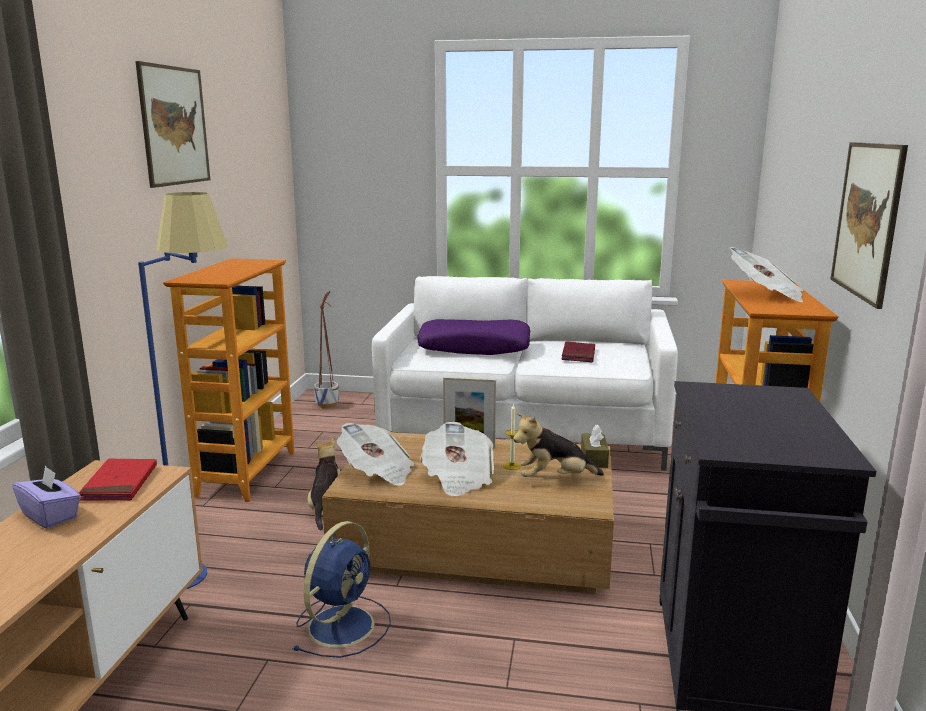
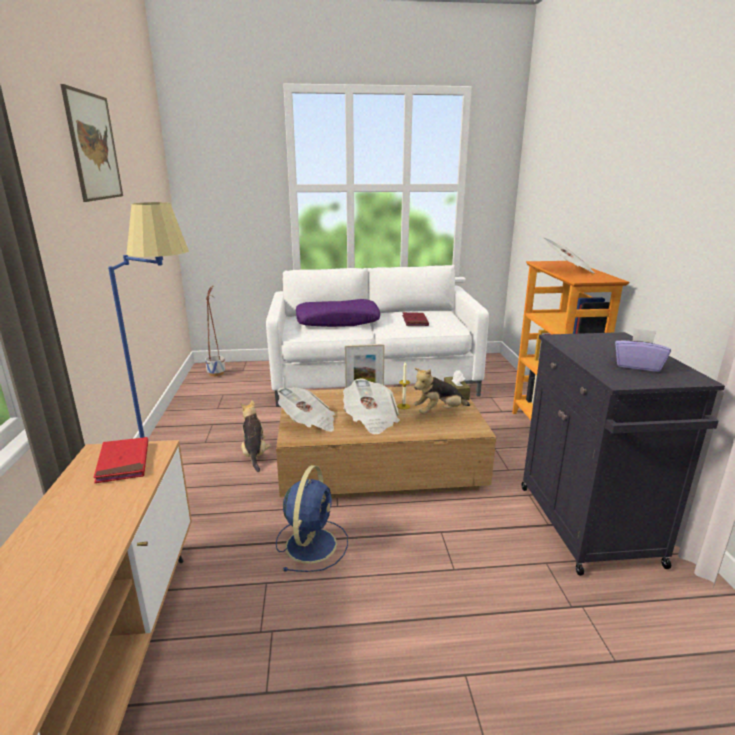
camera: 15 degrees left, 5 degrees up
purple tissue box [12,465,81,529] -> purple tissue box moved to [615,328,671,372]
bookcase [163,258,295,502] -> none
picture [830,142,908,309] -> none

